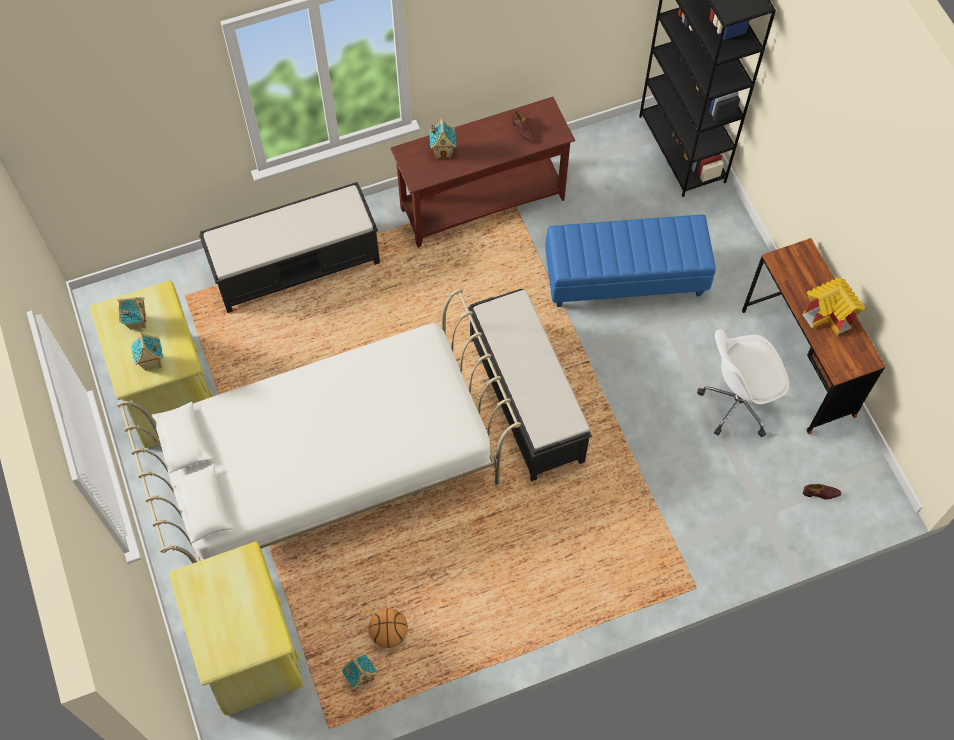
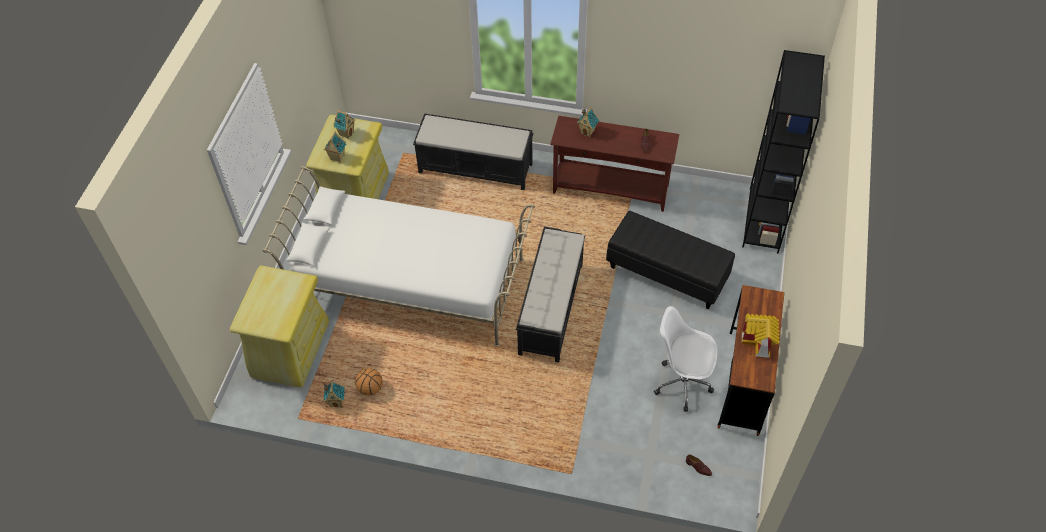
camera: 35 degrees right, 10 degrees down
blue ottoman [545,214,716,307] -> black ottoman [606,211,735,309]

